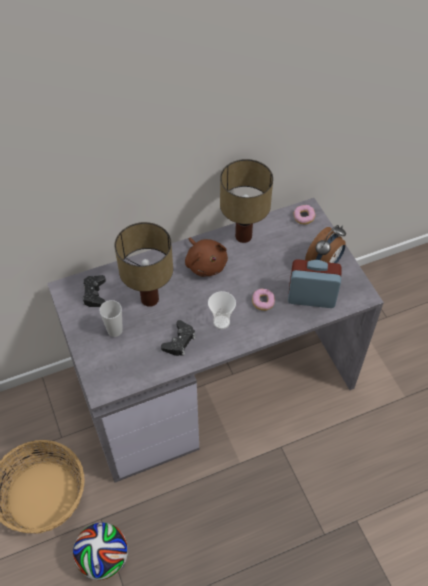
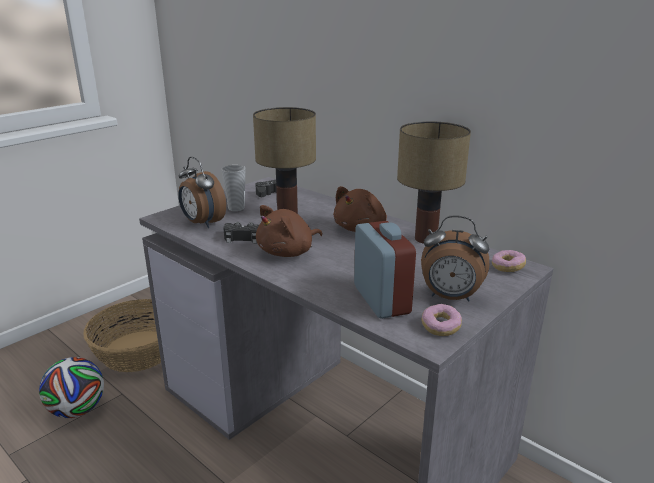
camera: 65 degrees right, 30 degrees down
cup [208,291,236,329] -> brown plush toy [256,205,322,257]
donut [252,288,275,311] -> donut moved to [421,304,462,336]
none -> alarm clock [178,157,226,228]

